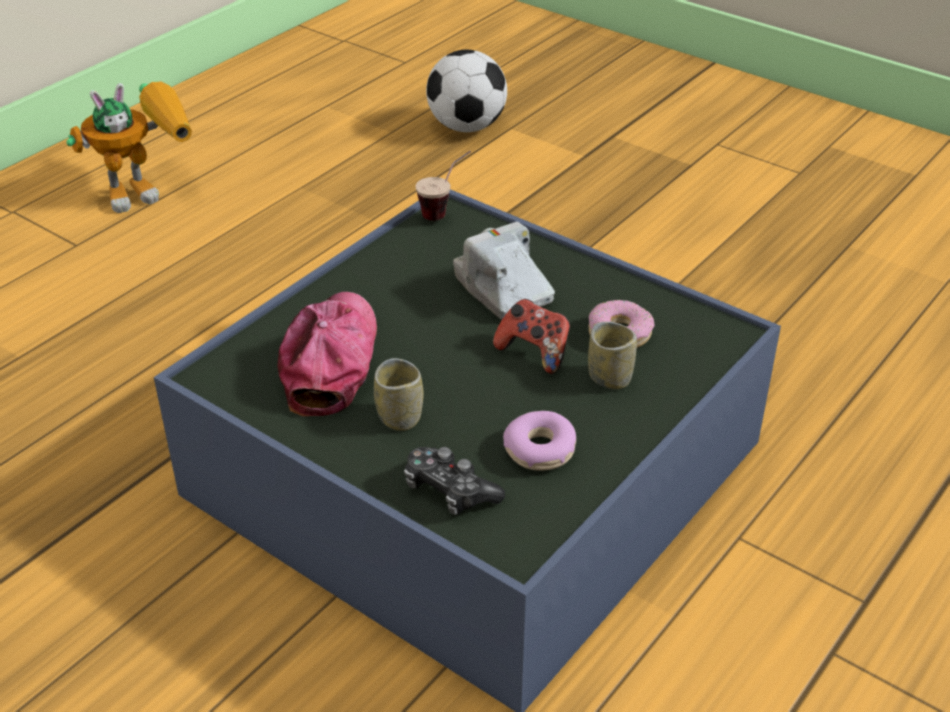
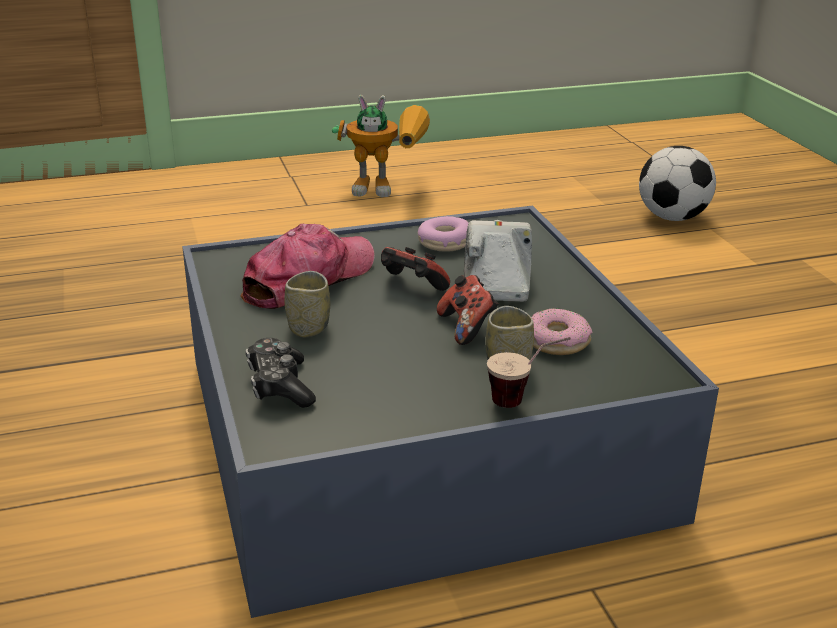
camera: 35 degrees right, 10 degrees down
cup [416,151,471,221] -> cup moved to [487,337,571,408]
donut [503,411,576,471] -> donut moved to [418,216,469,252]
none -> game controller [381,247,450,291]

